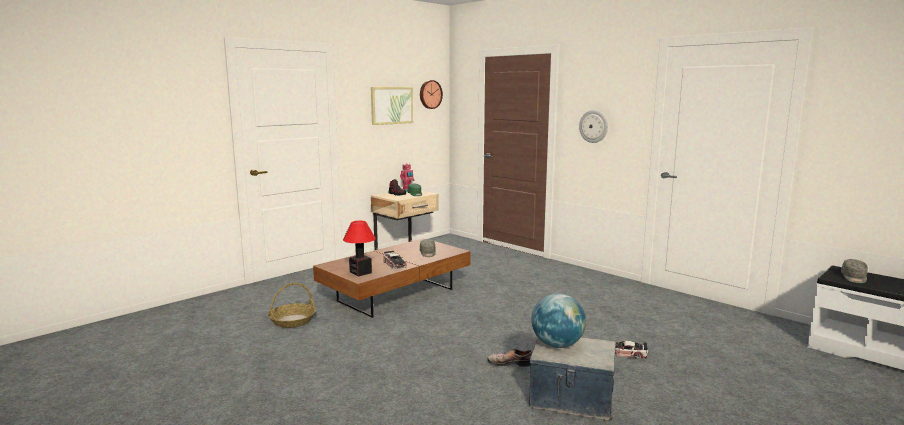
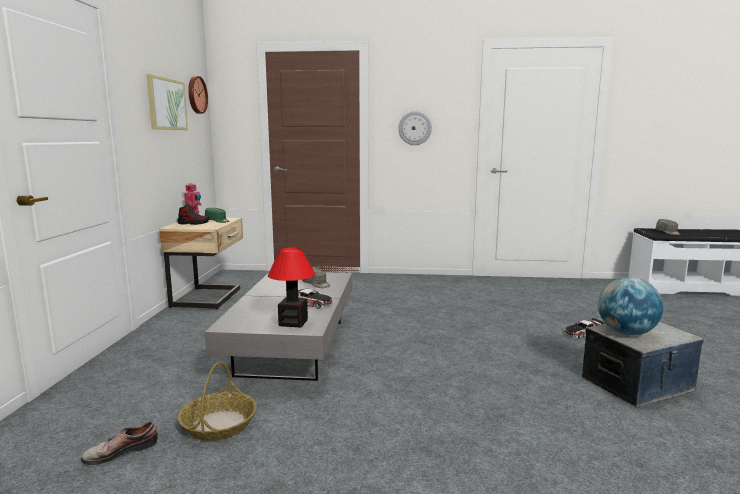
camera: 40 degrees left, 0 degrees up
brown coffee table [313,238,471,318] -> grey coffee table [205,272,352,381]
shoe [487,349,532,367] -> shoe moved to [81,421,158,465]

